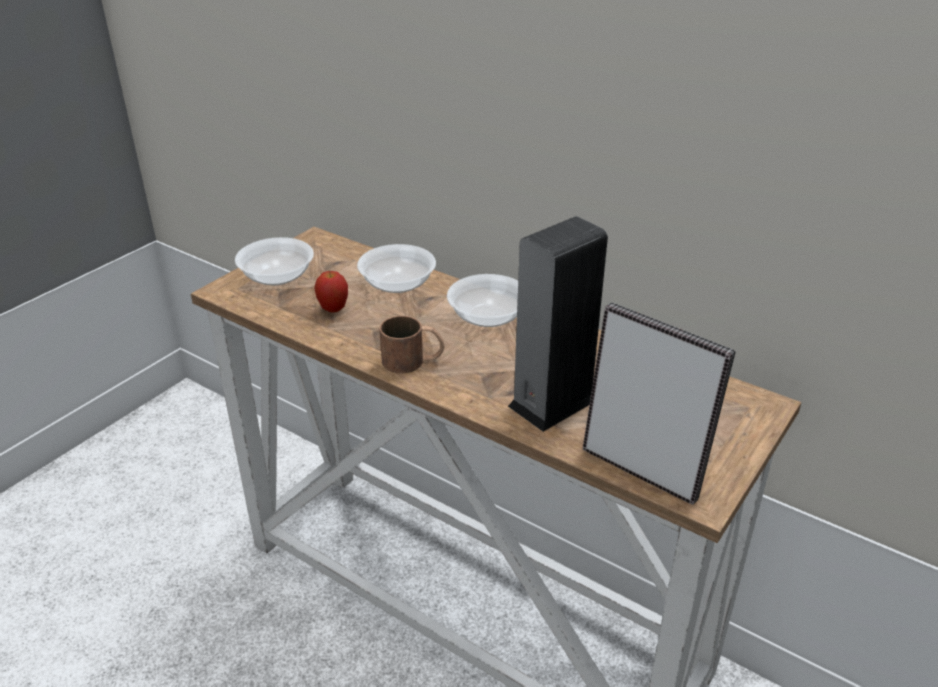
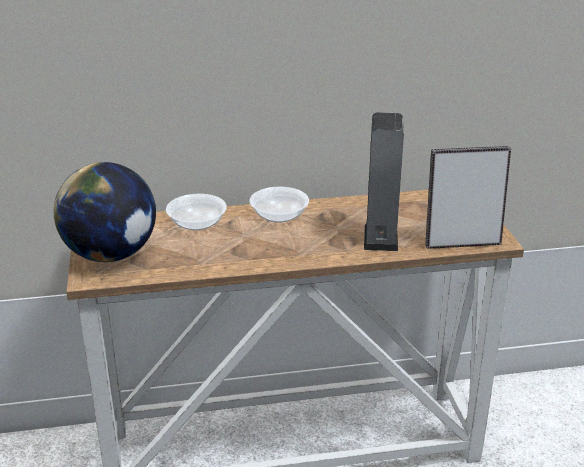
camera: 45 degrees left, 5 degrees down
bowl [235,237,314,286] -> globe [54,162,156,262]
apple [314,271,348,312] -> none
brown mug [380,316,444,373] -> none

